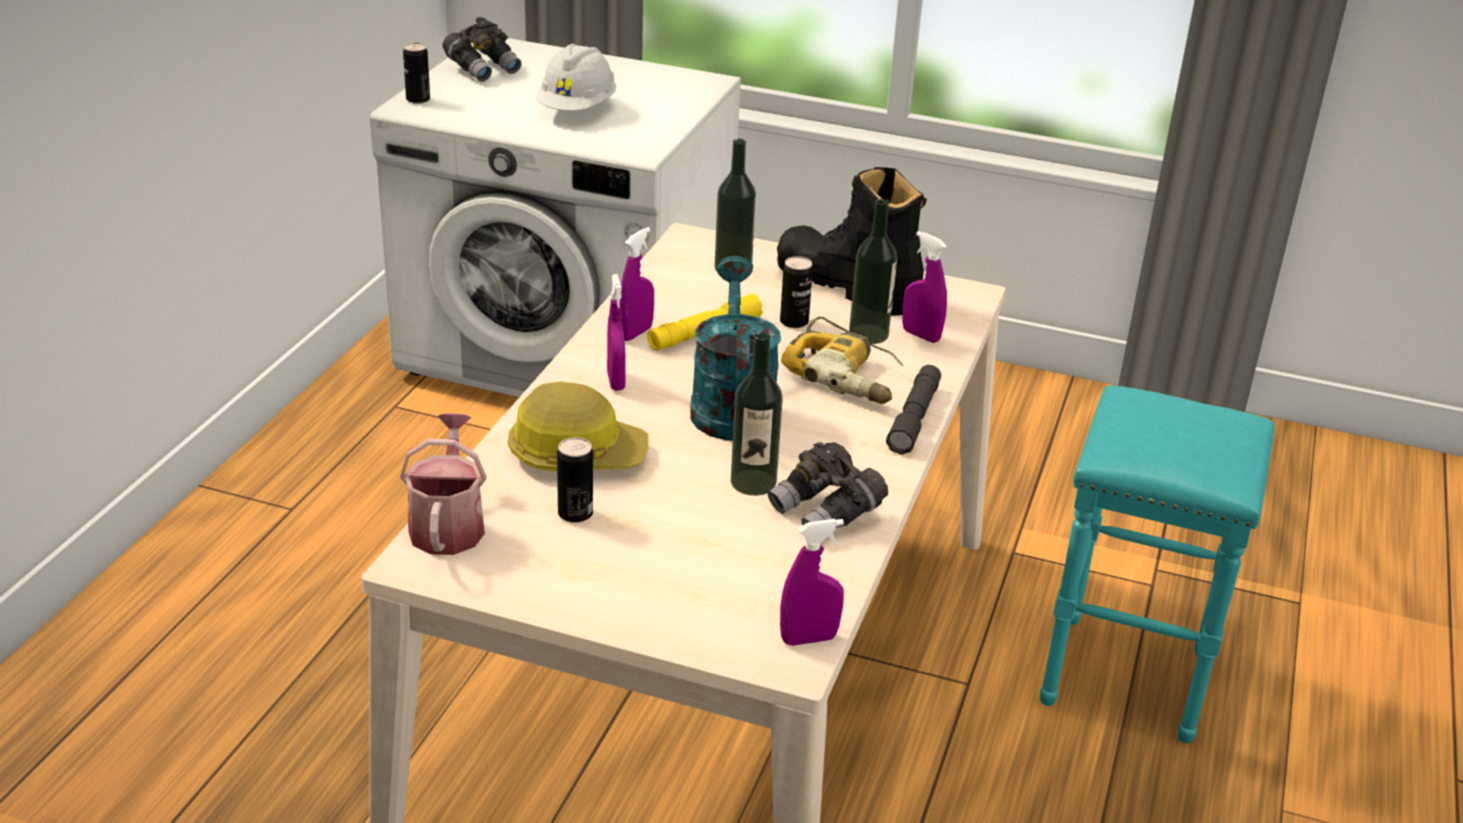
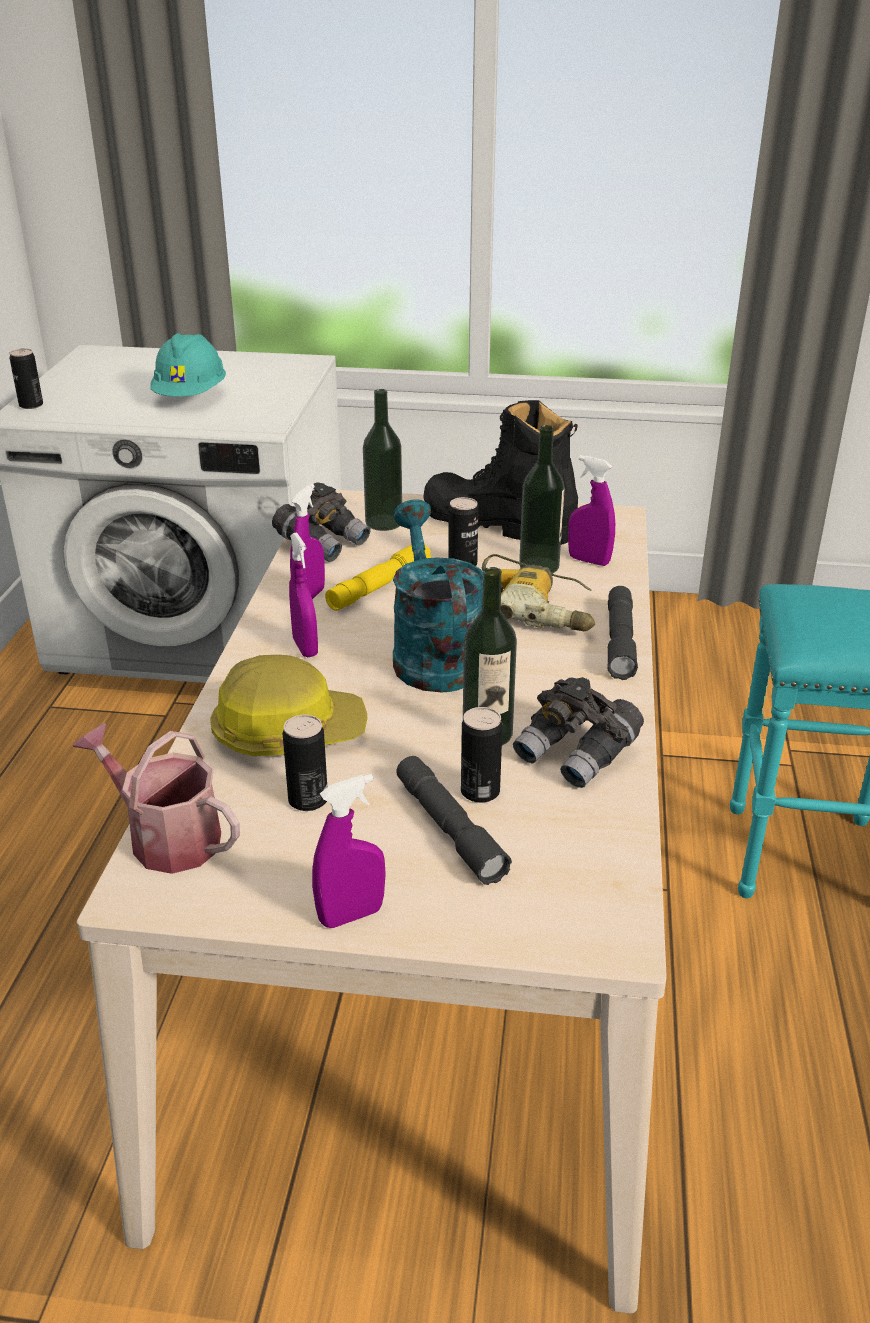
camera: 10 degrees left, 0 degrees up
watering can [400,413,487,555] -> watering can turned 45 degrees counterclockwise [73,723,240,874]
grey binoculars [443,17,521,82] -> grey binoculars moved to [272,482,371,562]
white hard hat [536,44,616,111] -> turquoise hard hat [151,333,226,397]
purple spray bottle [780,519,844,646] -> purple spray bottle moved to [312,774,386,928]
none -> grey flashlight [396,756,512,885]
none -> can [461,707,502,803]

